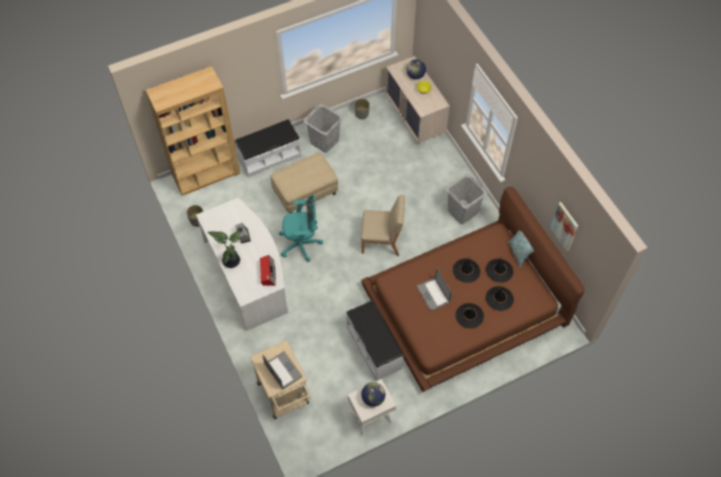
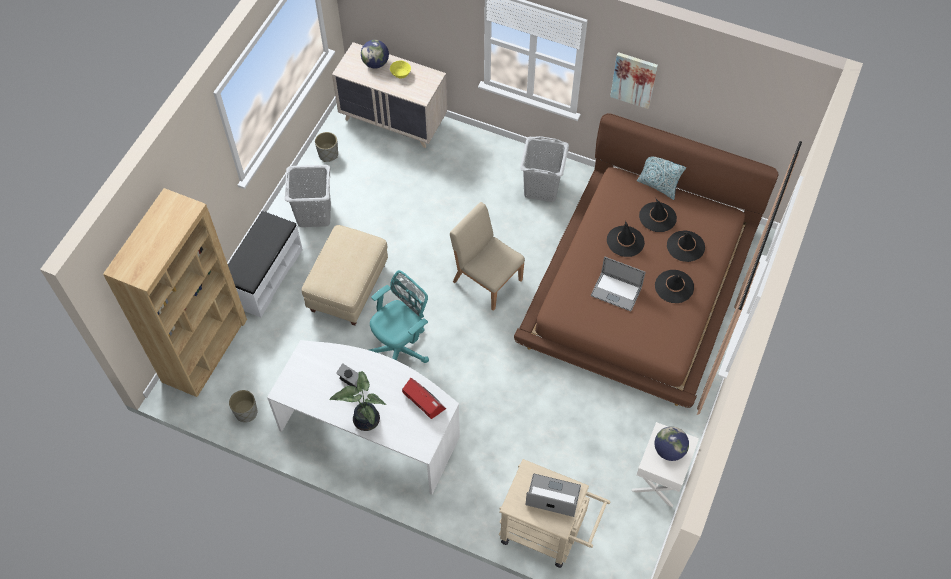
camera: 40 degrees left, 0 degrees up
white bench [346,300,403,381] -> none
beige chair [361,195,405,256] -> beige chair turned 105 degrees counterclockwise [450,202,525,311]
picture [550,202,578,251] -> picture moved to [610,52,658,109]

